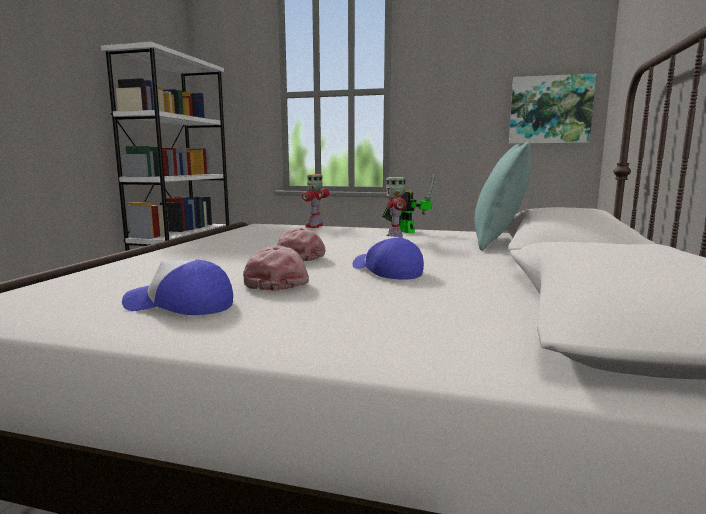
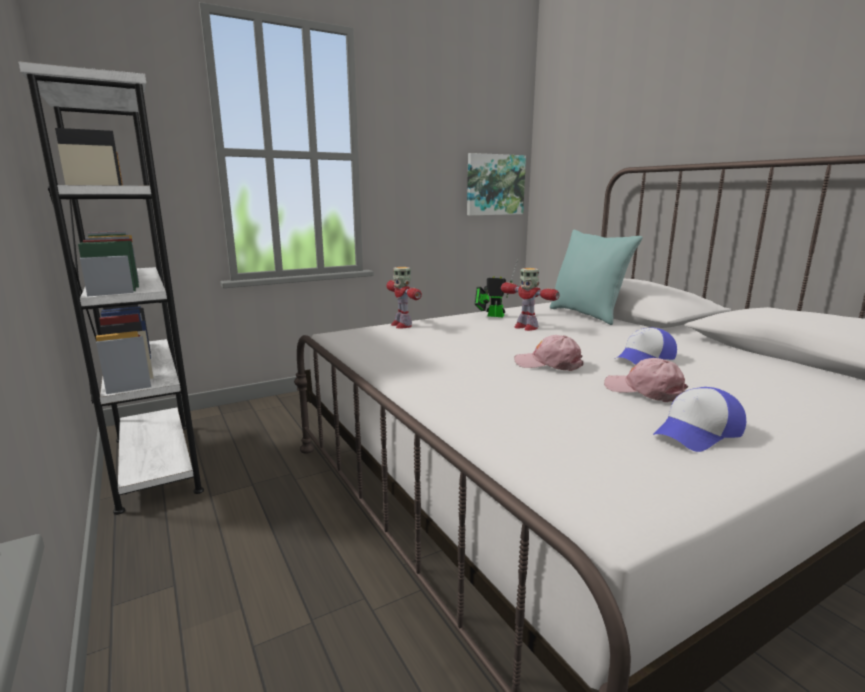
camera: 45 degrees left, 5 degrees up
cap [352,236,424,280] -> cap turned 45 degrees counterclockwise [616,328,677,365]

